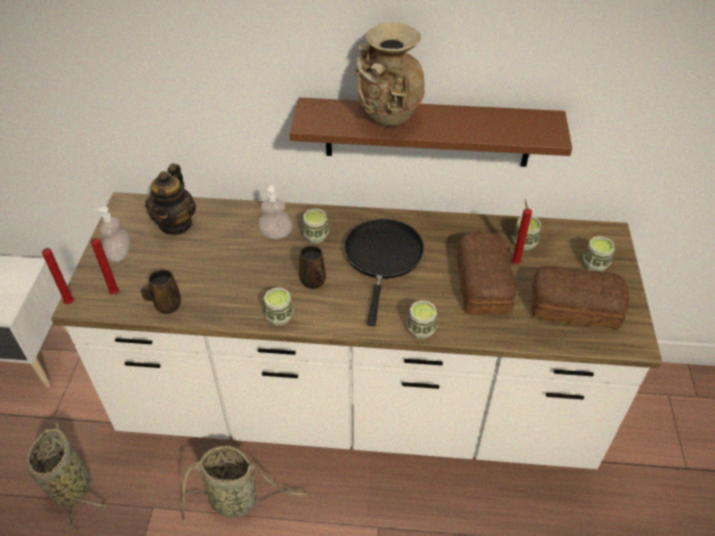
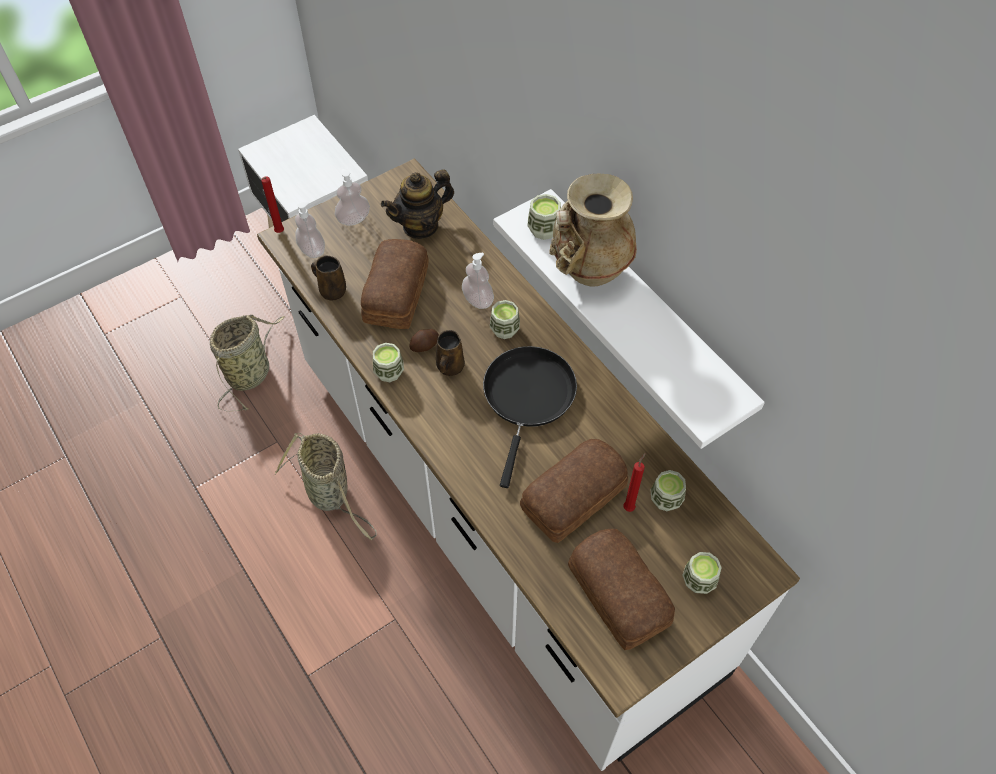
camera: 50 degrees right, 10 degrees up
red candle [91,238,119,294] -> soap dispenser [295,202,325,258]
brown shelf [289,98,572,167] -> white shelf [494,189,765,449]
black frying pan [344,219,424,326] -> black frying pan turned 45 degrees counterclockwise [483,346,577,488]
cup [407,300,437,339] -> cup moved to [527,194,561,240]
none -> bread [361,239,428,329]
none -> potato [410,329,439,352]

